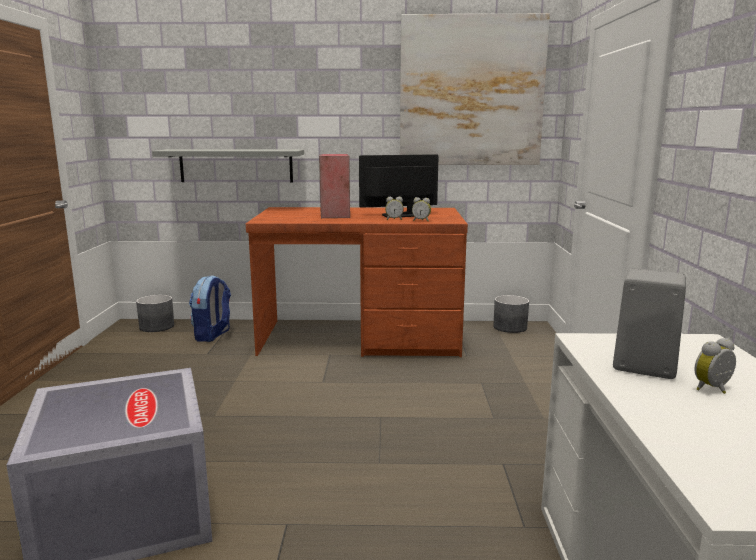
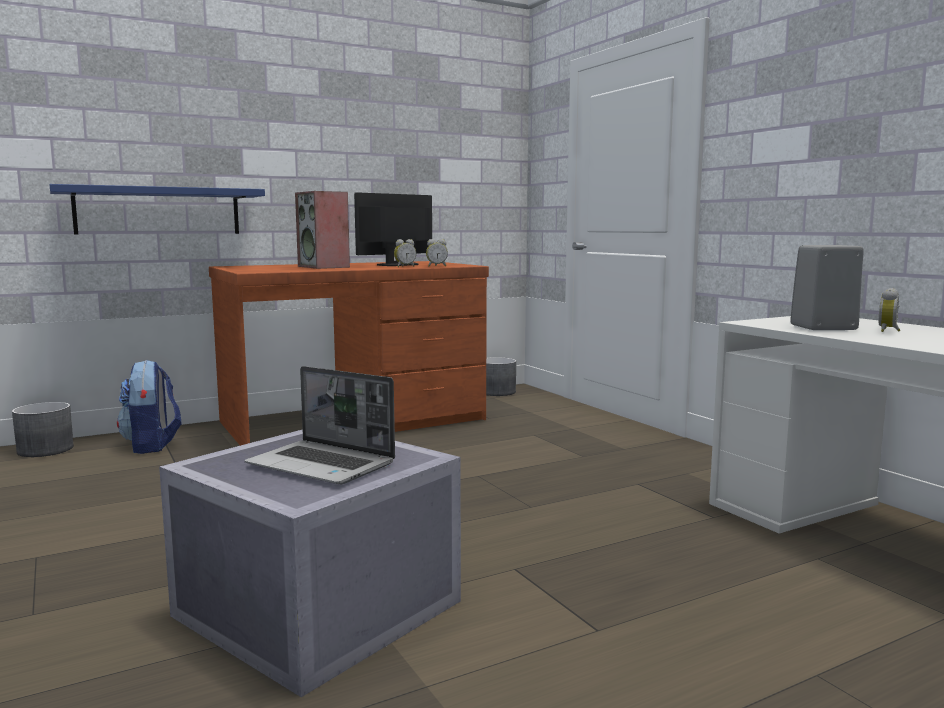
camera: 30 degrees left, 5 degrees down
grey shelf [152,149,304,182] -> blue shelf [49,184,265,234]
picture [400,14,550,165] -> none
none -> laptop [244,366,395,484]

